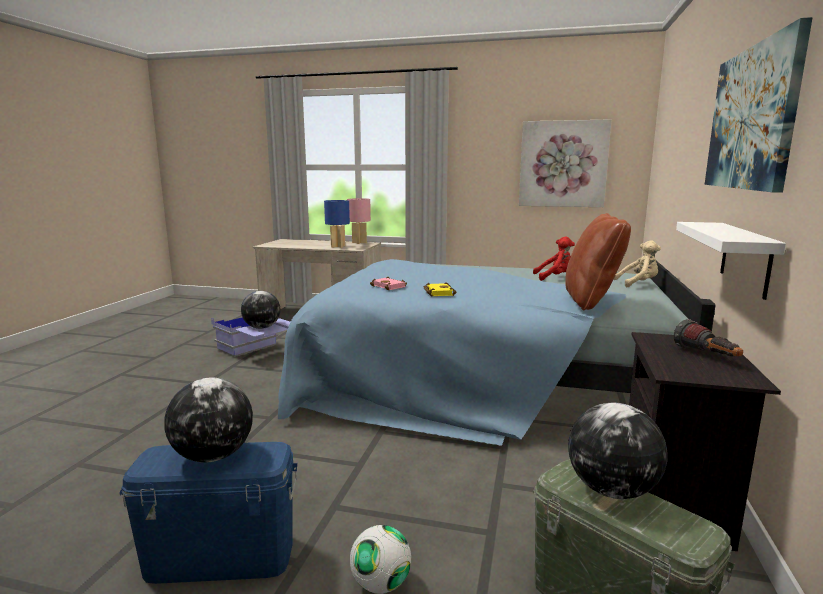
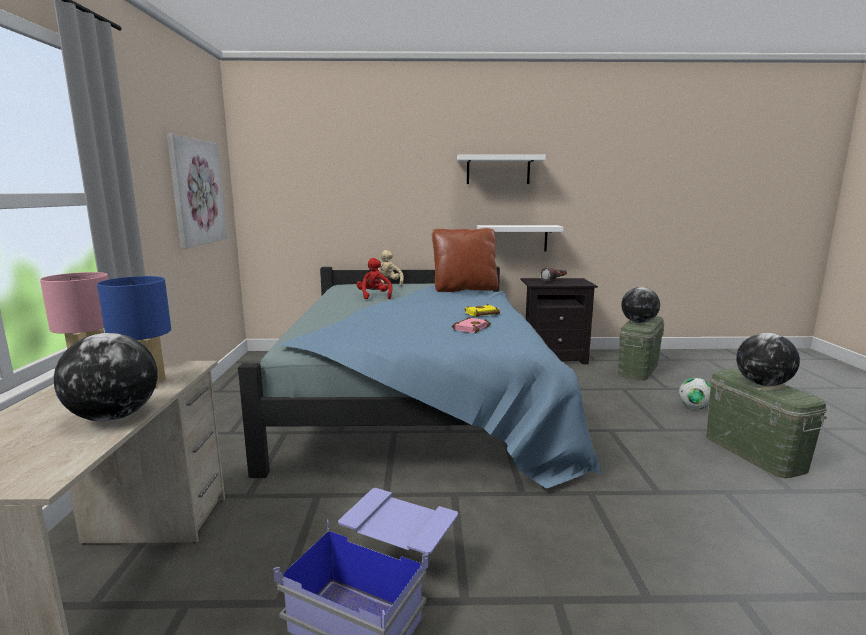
camera: 105 degrees left, 0 degrees up
blue storage box [120,442,297,584] -> green storage box [706,368,827,478]
globe [241,291,281,329] -> globe moved to [54,333,158,421]
picture [705,17,813,192] -> white shelf [457,154,546,184]

